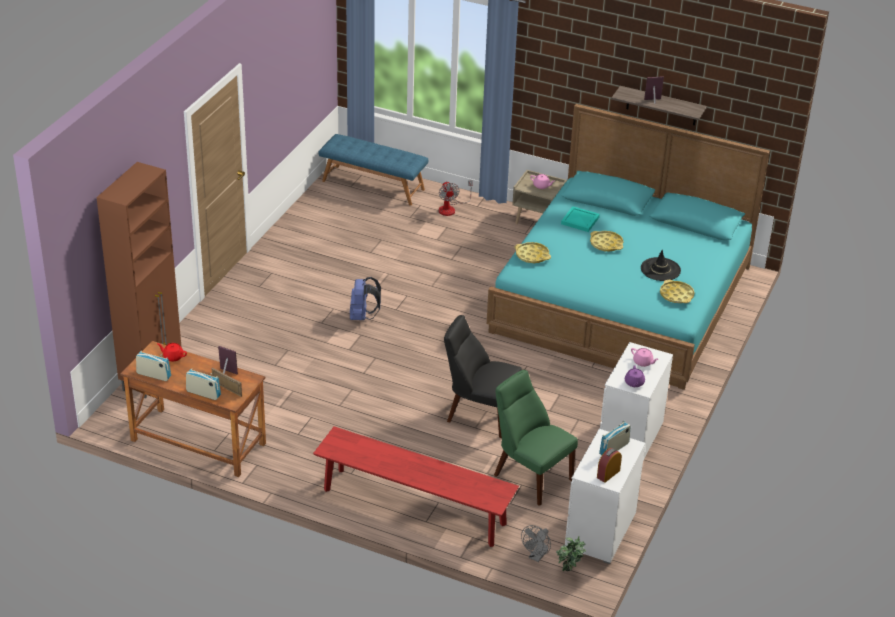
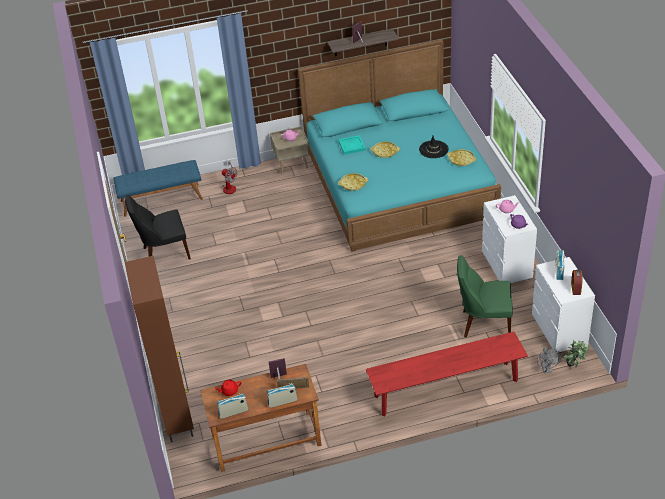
camera: 35 degrees left, 5 degrees up
blue backpack [350,277,381,320] -> none
black chair [444,315,522,438] -> black chair moved to [125,194,191,259]

